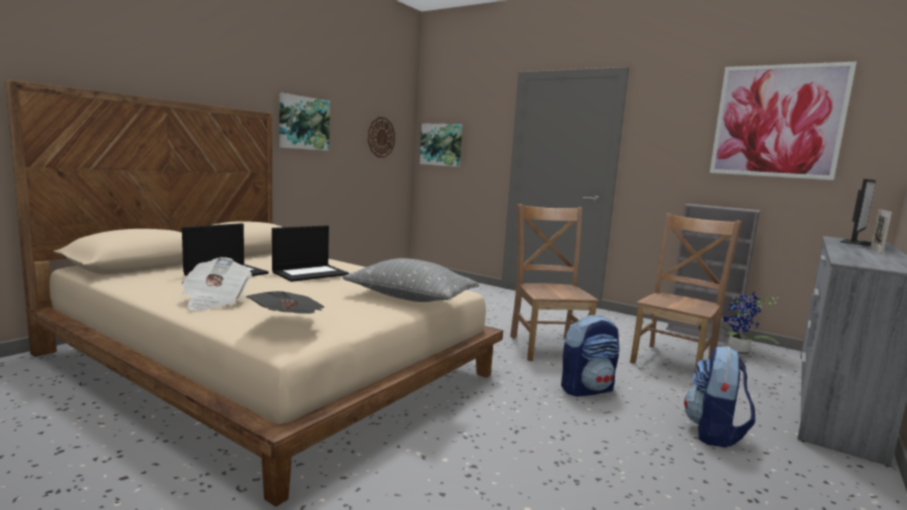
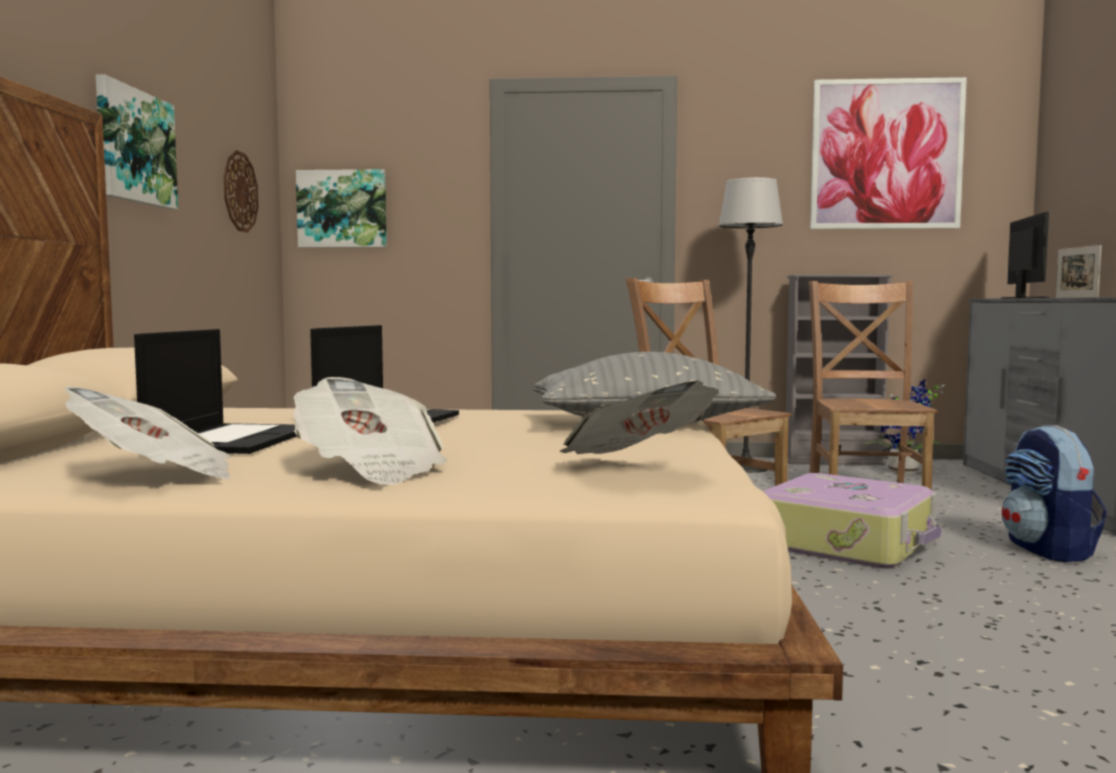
camera: 30 degrees left, 5 degrees down
backpack [561,315,619,397] -> suitcase [763,473,941,568]
none -> newspaper [65,386,231,479]
none -> floor lamp [719,177,783,473]

